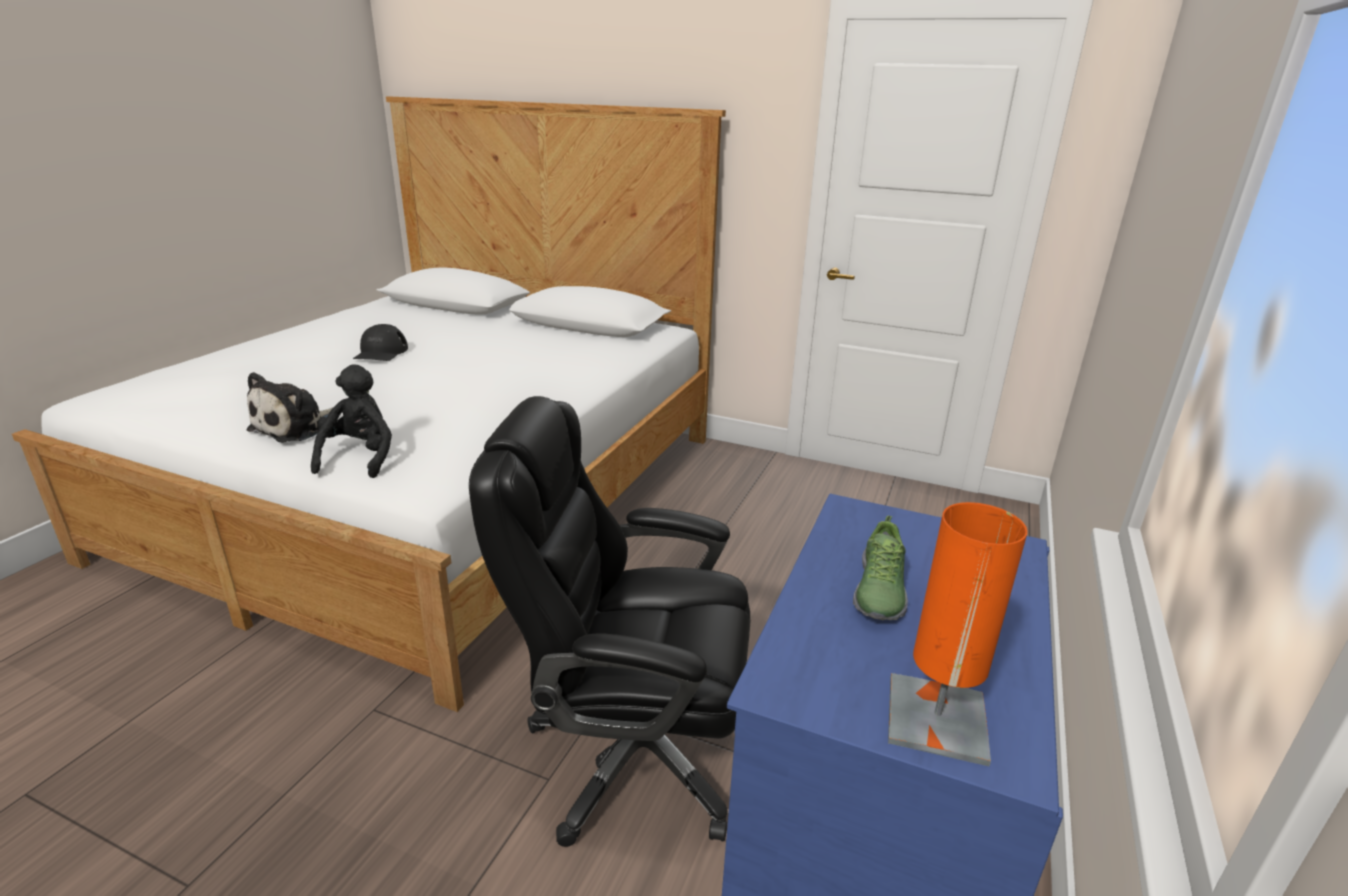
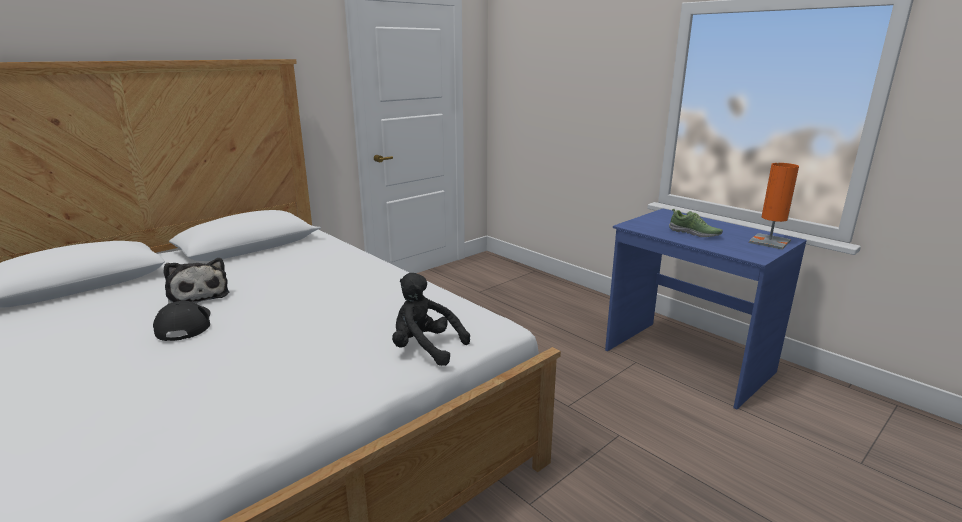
camera: 65 degrees left, 5 degrees down
plush toy [246,372,333,442] -> plush toy moved to [164,258,230,304]
black cap [353,324,408,361] -> black cap turned 135 degrees counterclockwise [153,301,211,341]
black office chair [469,396,750,847] -> none

